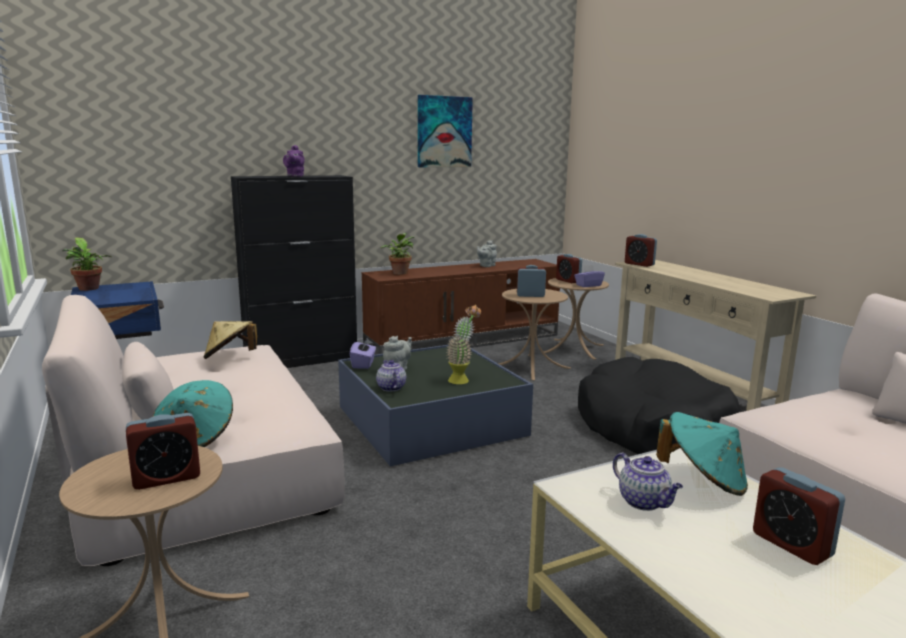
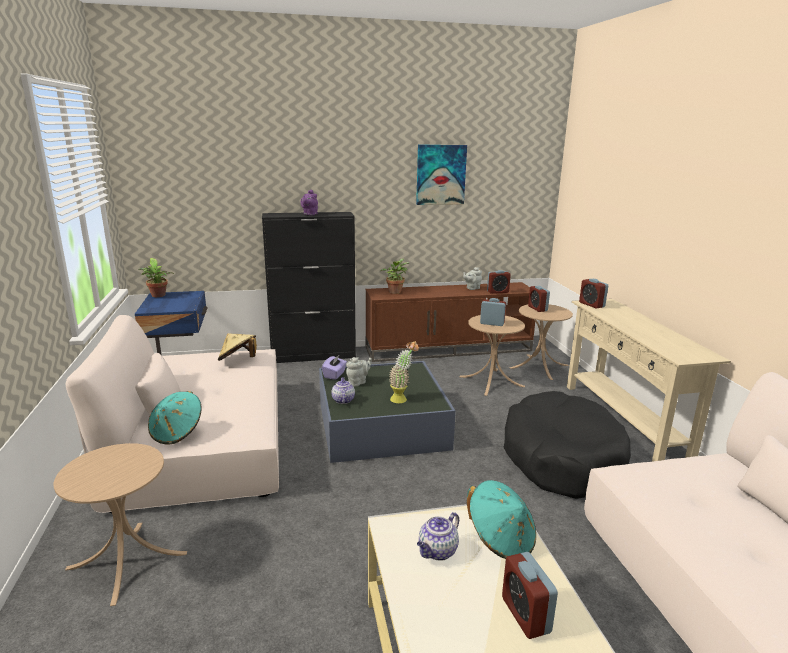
camera: 15 degrees right, 5 degrees up
alarm clock [126,413,200,490] -> alarm clock moved to [487,270,511,294]
purple tissue box [574,265,605,287] -> none
teapot [613,453,683,511] -> teapot turned 60 degrees clockwise [417,512,459,561]

